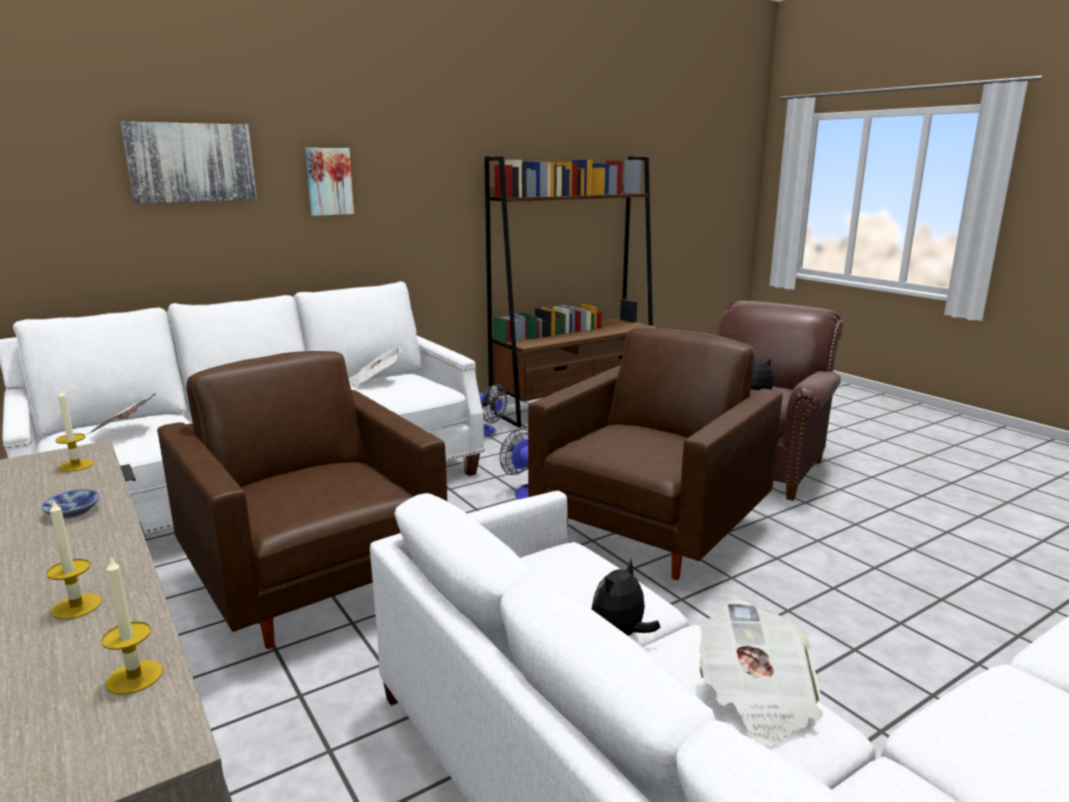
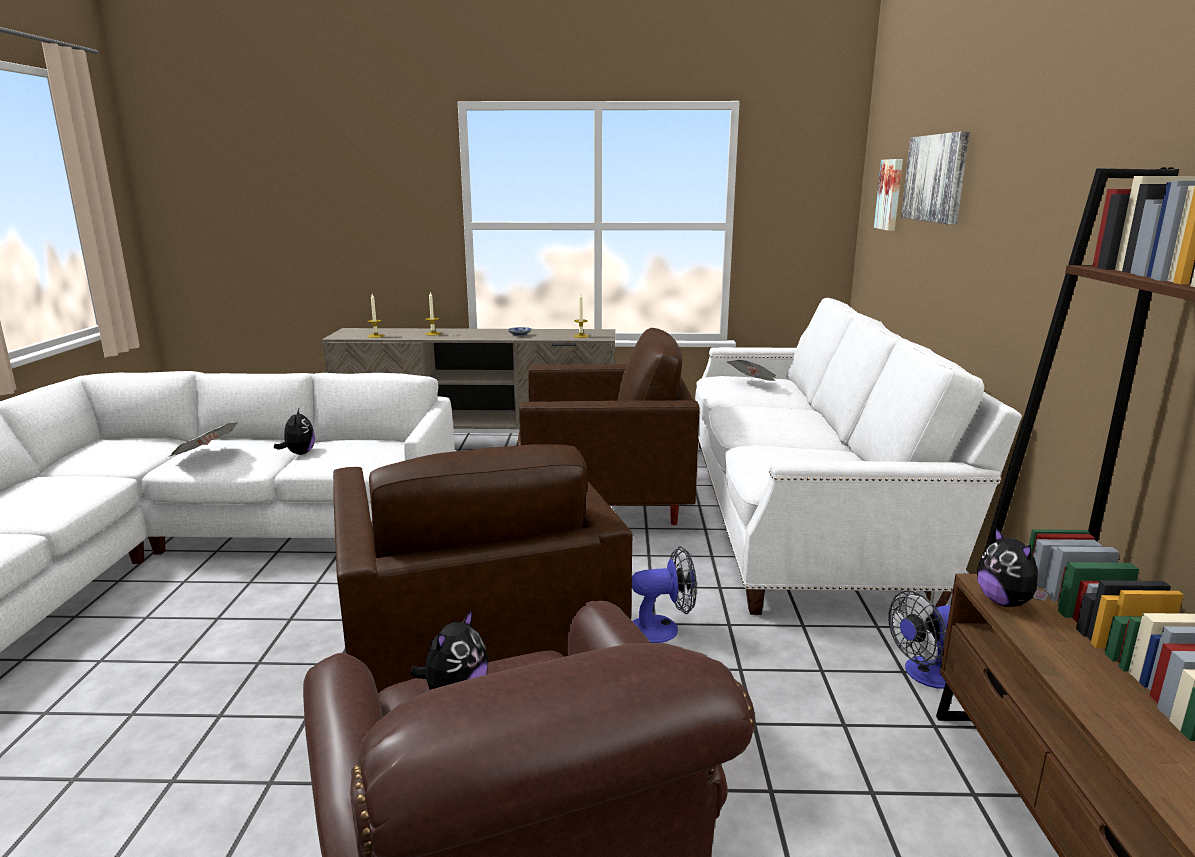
camera: 125 degrees right, 0 degrees up
picture [305,148,354,216] -> picture moved to [874,159,903,231]
newspaper [348,348,402,386] -> none
none -> plush toy [977,527,1049,607]

